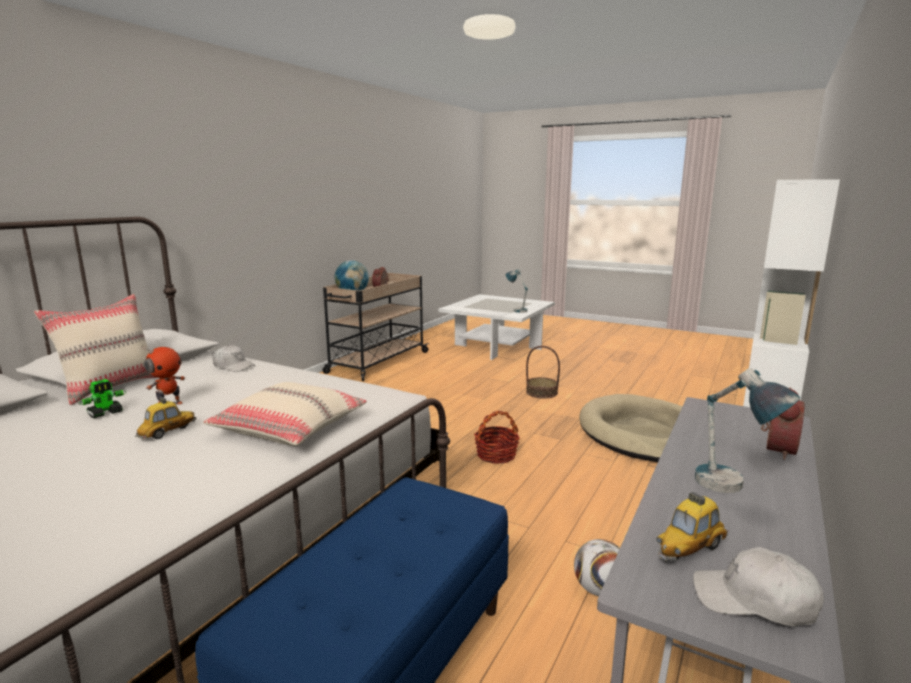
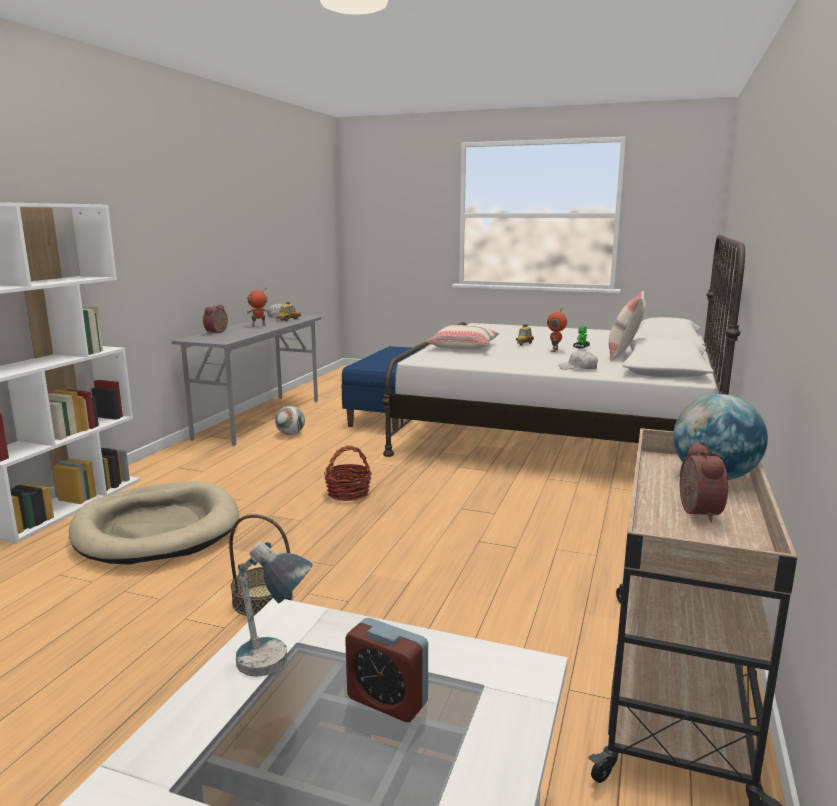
camera: 170 degrees right, 0 degrees up
table lamp [695,368,801,493] -> toy robot [247,288,270,326]
none -> alarm clock [345,618,428,722]

